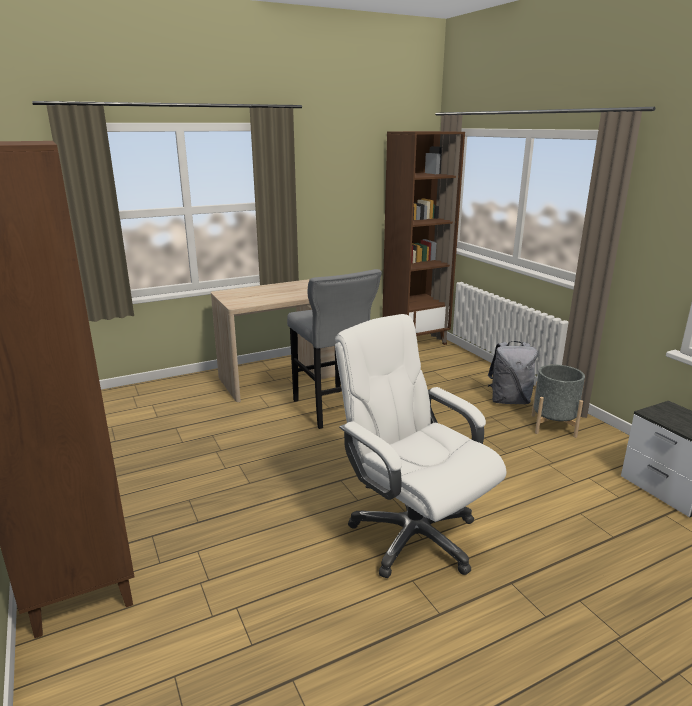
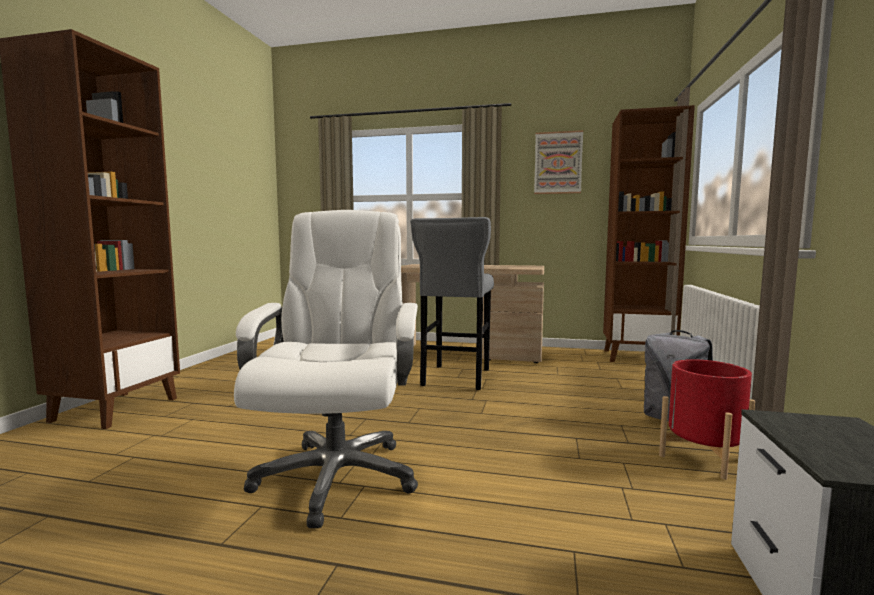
camera: 40 degrees right, 15 degrees down
grey planter [531,365,585,438] -> red planter [659,359,755,480]
none -> picture [534,130,583,194]

